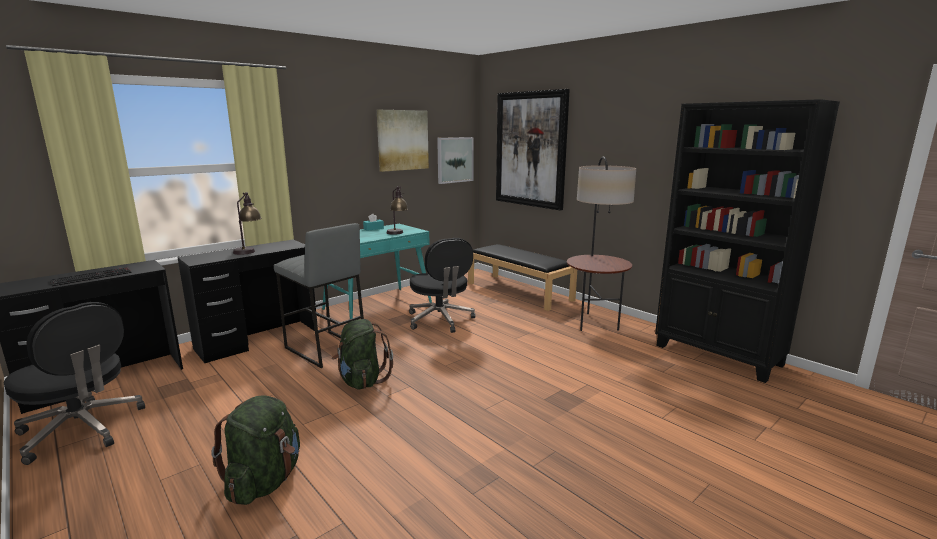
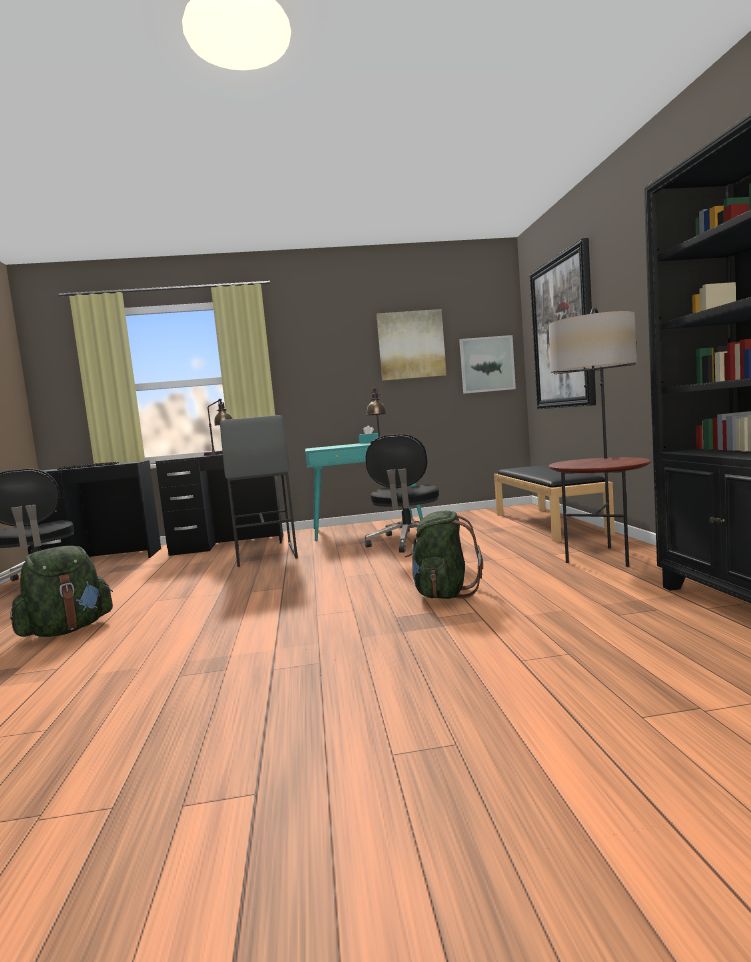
camera: 35 degrees right, 10 degrees down
green backpack [332,319,393,390] -> green backpack moved to [405,511,483,599]

